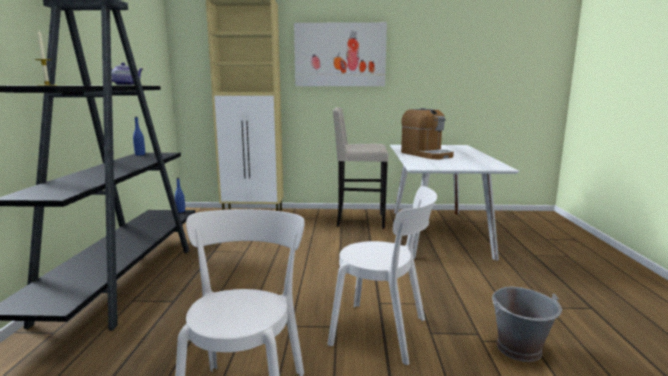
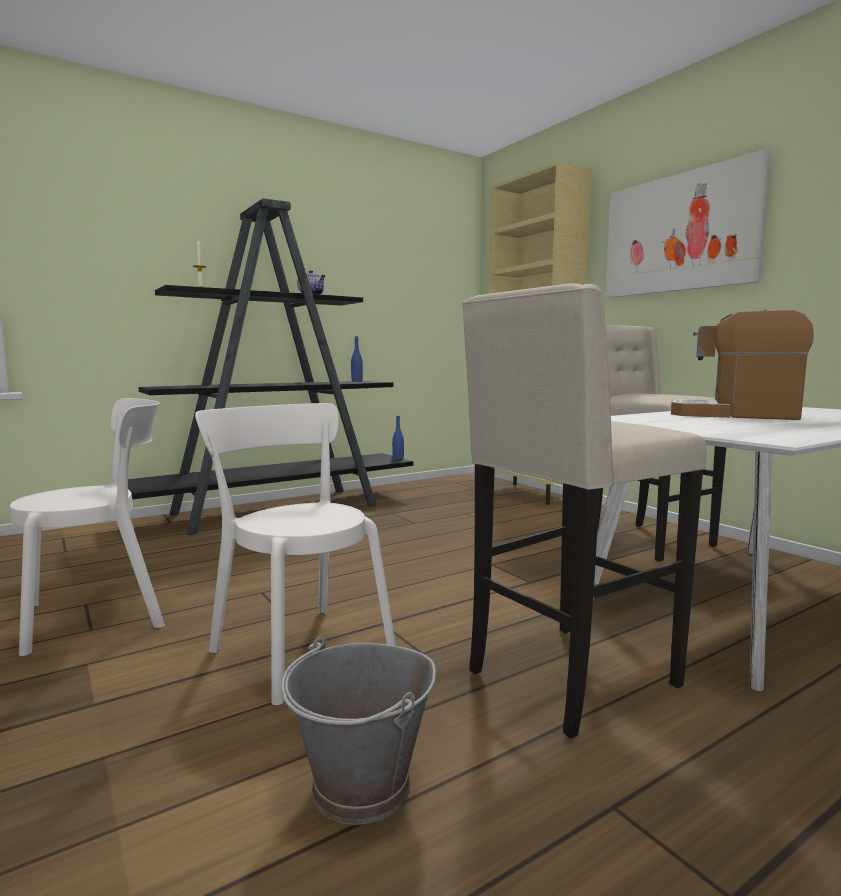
camera: 55 degrees right, 5 degrees down
white chair [328,186,437,365] -> white chair turned 150 degrees clockwise [195,403,396,705]
coffee machine [401,108,454,159] -> coffee machine turned 90 degrees clockwise [671,309,814,420]
none -> beige stool [462,283,707,739]

